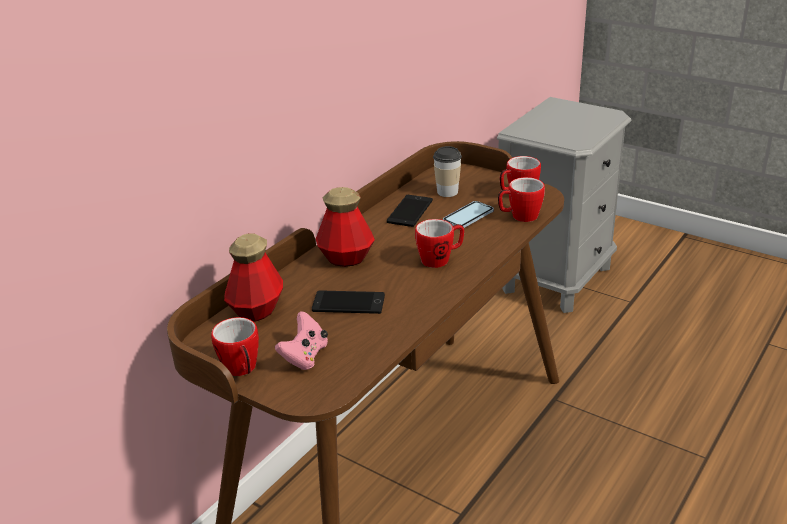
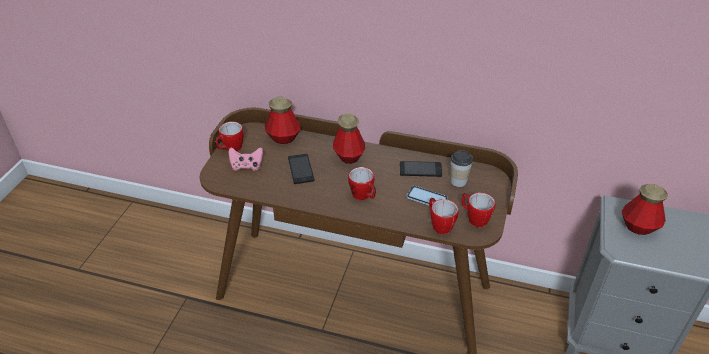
camera: 70 degrees right, 10 degrees up
none -> bottle [622,184,668,235]

